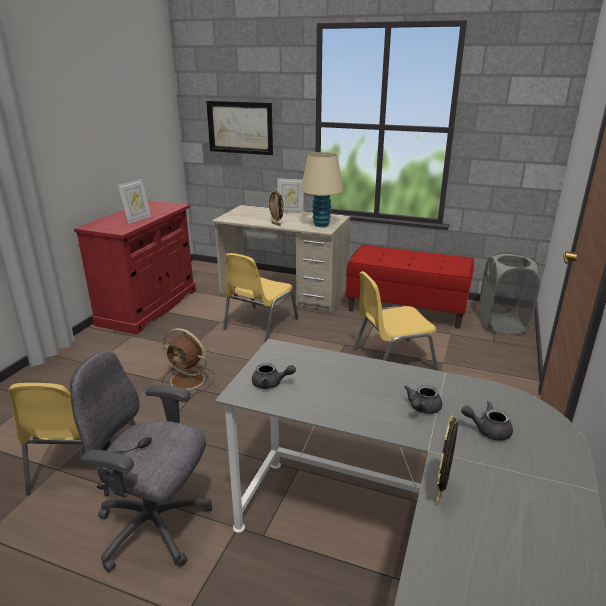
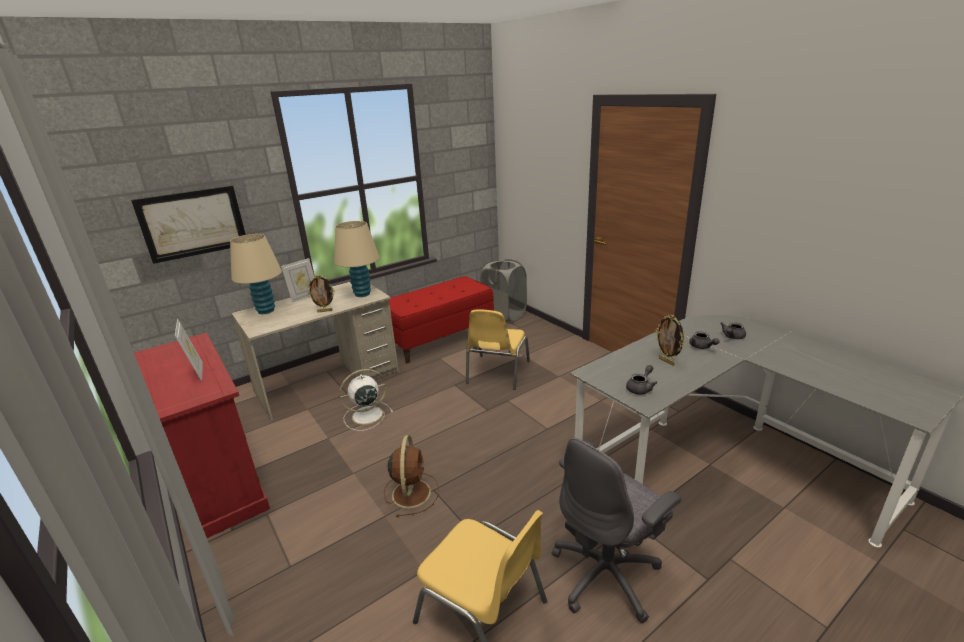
camera: 55 degrees left, 0 degrees up
brown fan [162,328,215,395] -> brown fan turned 60 degrees counterclockwise [384,435,439,517]
yellow chair [223,253,298,342] -> white fan [339,369,393,431]
picture frame [436,415,458,505] -> picture frame moved to [655,315,684,366]
none -> beige table lamp [230,234,282,314]

